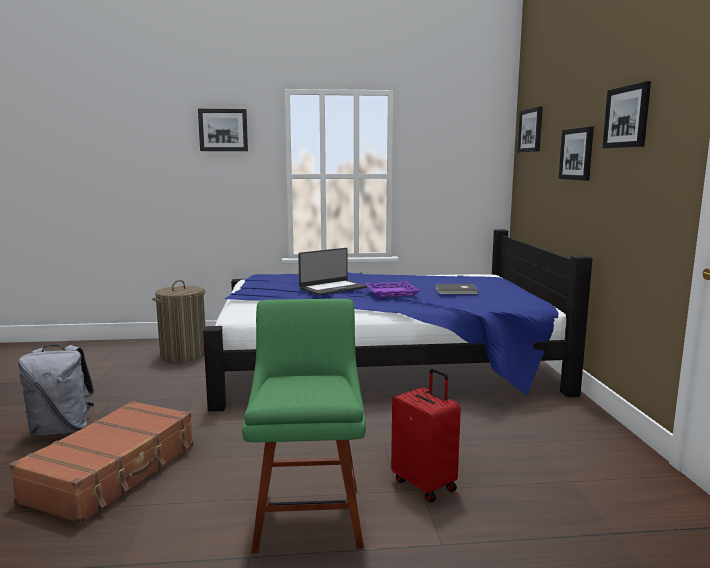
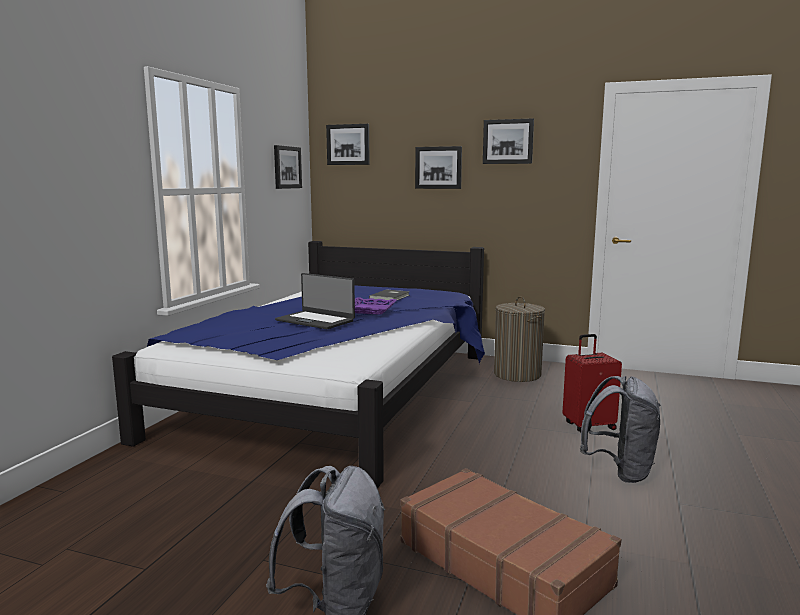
camera: 65 degrees left, 0 degrees up
laundry basket [152,280,205,362] -> laundry basket moved to [494,296,545,382]
picture [198,109,248,151] -> picture moved to [274,145,302,189]
green chair [242,299,366,553] -> grey backpack [580,376,661,483]
laptop [298,248,367,295] -> laptop turned 135 degrees clockwise [275,273,355,329]

